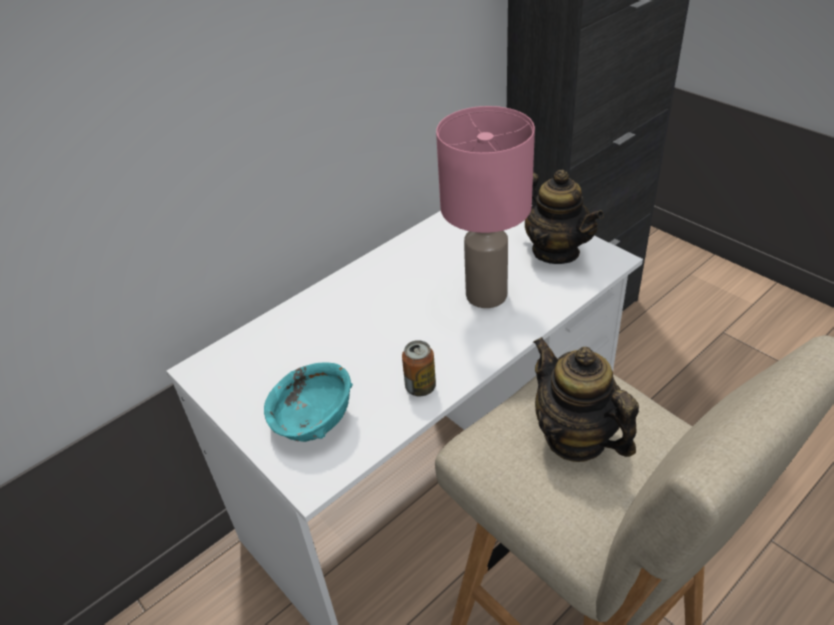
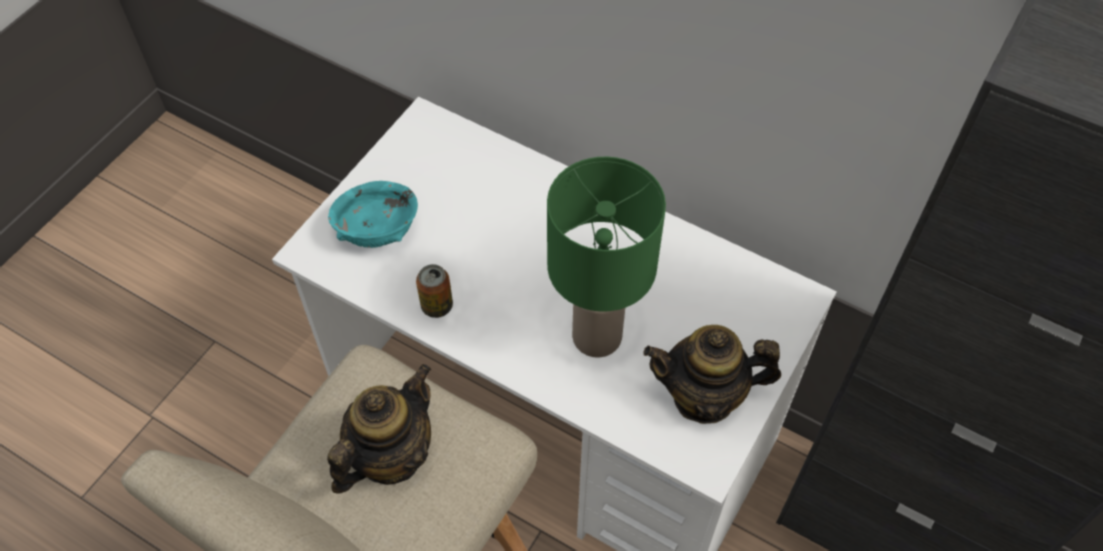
camera: 70 degrees right, 15 degrees up
pink table lamp [436,106,535,308] -> green table lamp [547,157,666,358]
teapot [525,170,604,264] -> teapot turned 60 degrees clockwise [643,325,781,424]

